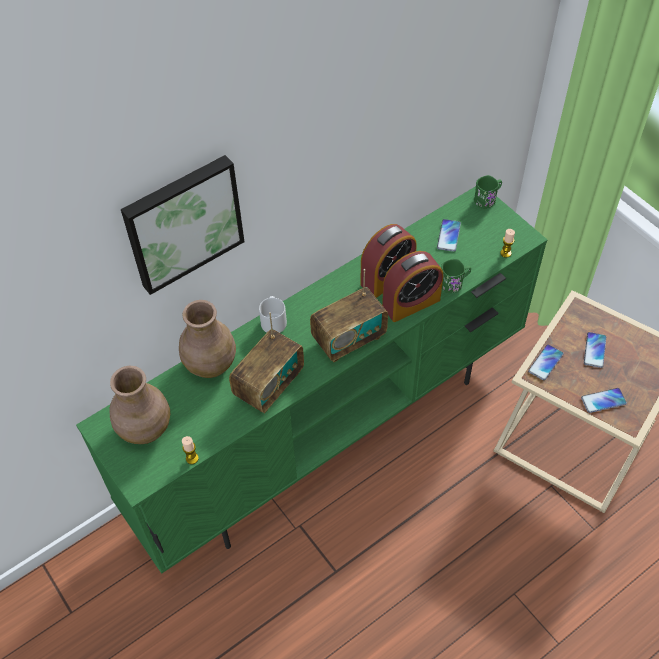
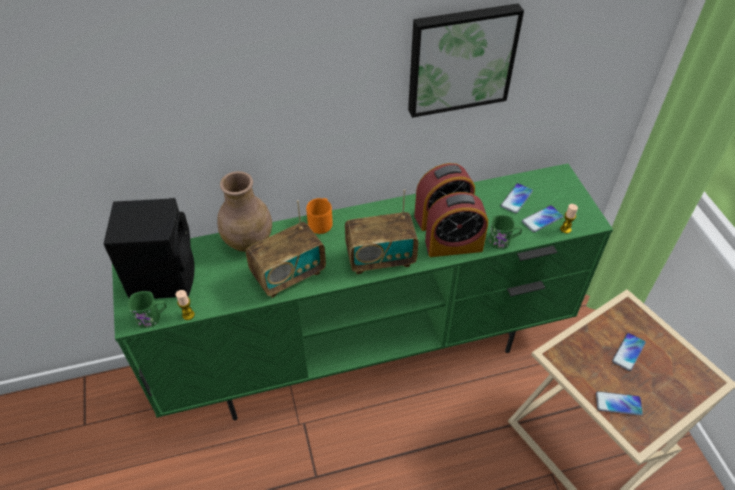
camera: 20 degrees right, 5 degrees down
brown vase [110,366,170,444] -> black speaker [103,198,195,299]
picture [121,155,245,295] -> picture moved to [408,3,524,118]
grey mug [259,296,287,333] -> orange mug [306,198,333,234]
green mug [474,175,502,209] -> green mug moved to [128,291,166,328]
phone [528,344,564,380] -> phone moved to [522,205,563,232]

